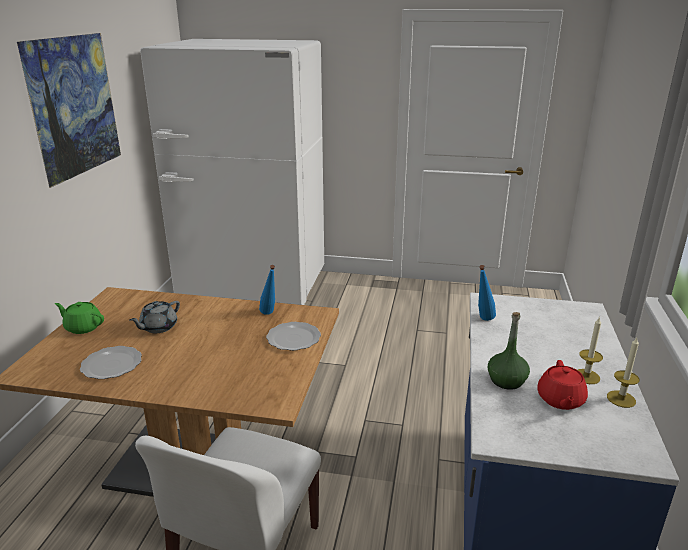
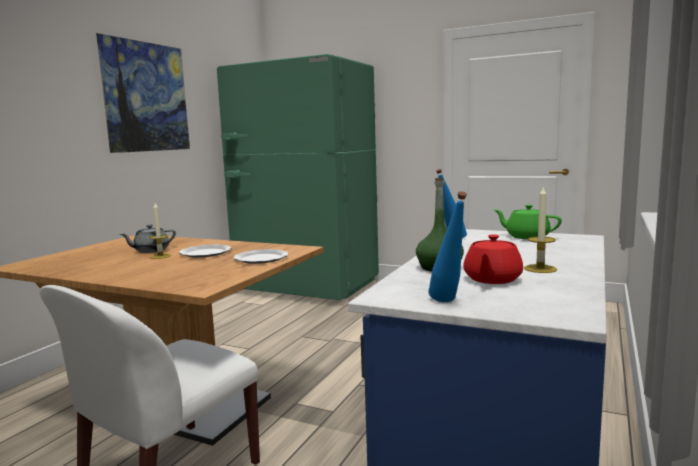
camera: 15 degrees right, 15 degrees down
green teapot [55,302,104,334] -> green teapot moved to [494,205,562,239]
plate [80,346,142,379] -> plate moved to [179,244,231,257]
white fridge [140,39,324,305] -> green fridge [217,54,379,300]
blue bottle [259,265,275,315] -> blue bottle moved to [428,191,467,302]
candle [607,338,640,408] -> candle moved to [149,203,171,259]

